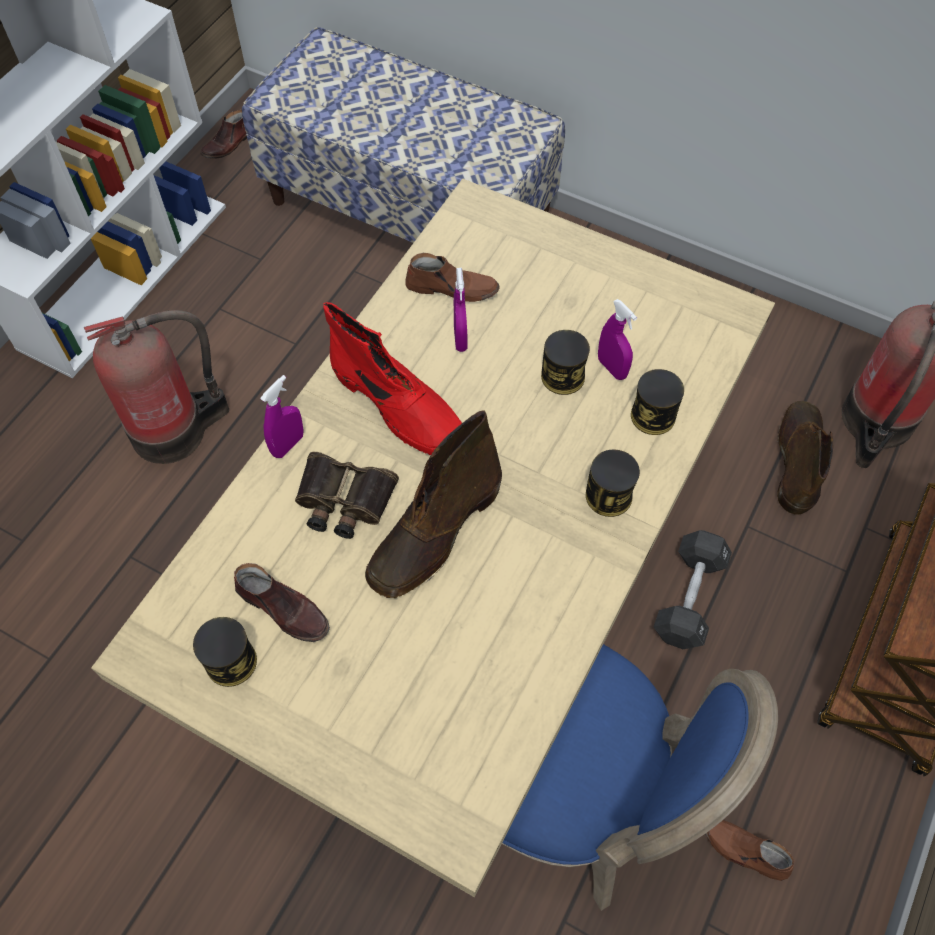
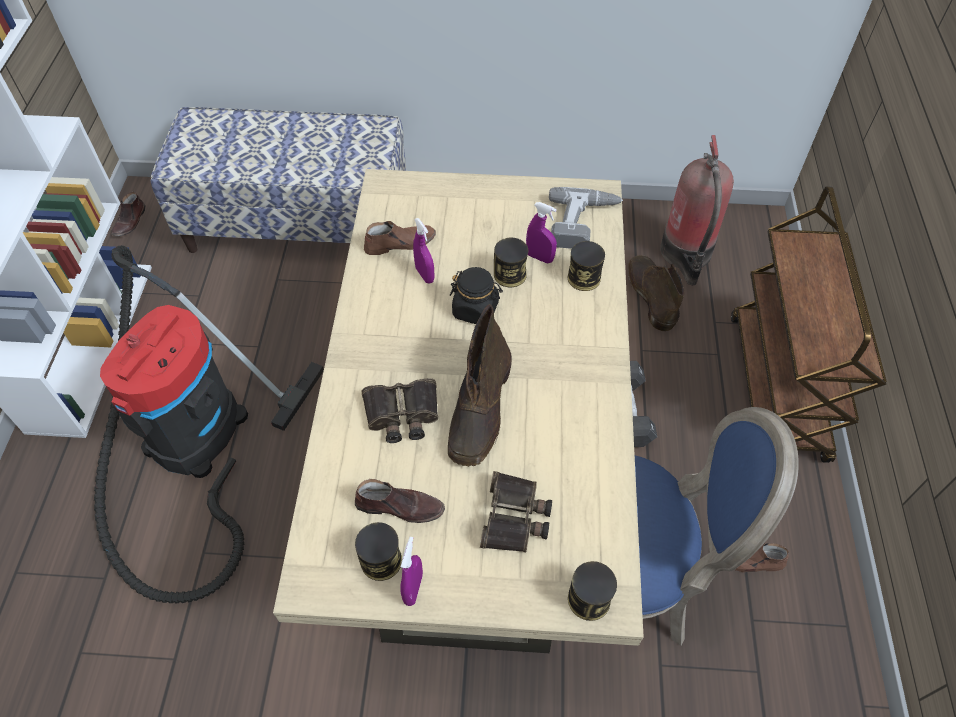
camera: 25 degrees left, 5 degrees down
fire extinguisher [84,310,229,464] -> vacuum cleaner [94,245,324,604]
purple spray bottle [260,375,304,458] -> purple spray bottle moved to [400,537,423,606]
red boot [323,302,462,455] -> none
can [586,449,640,517] -> can moved to [568,561,617,621]
none -> black jar [450,267,503,324]
none -> binoculars [480,471,552,552]
none -> power drill [549,187,623,249]

